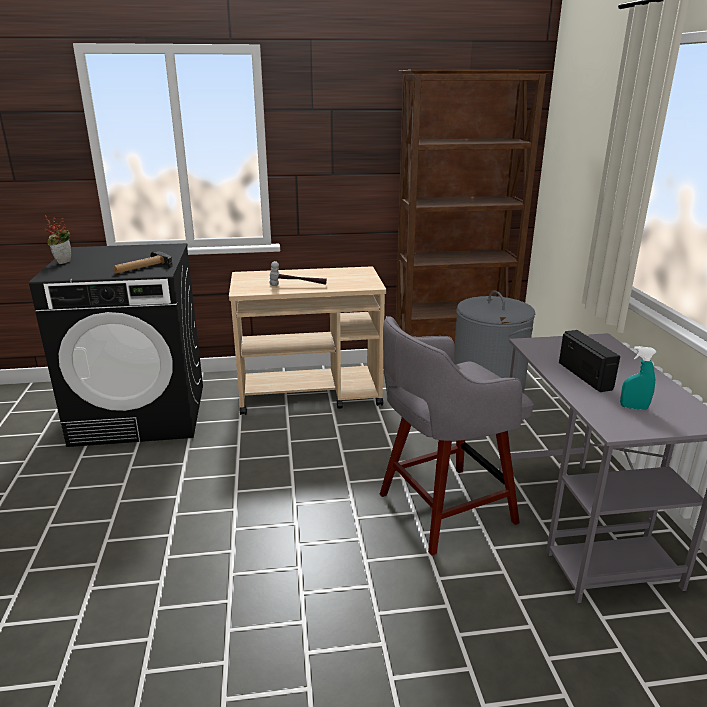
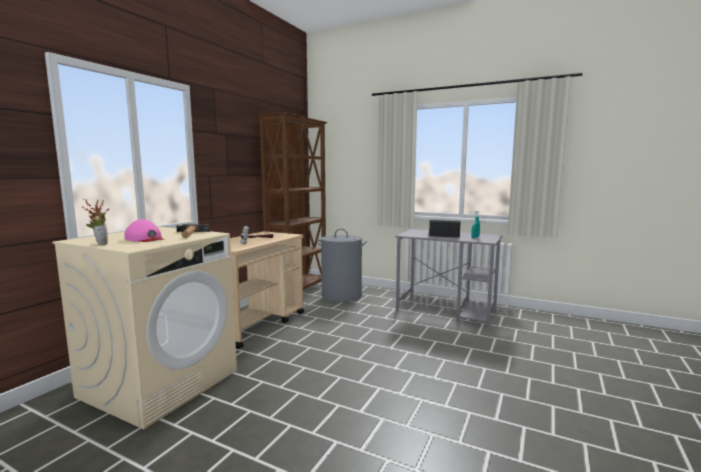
camera: 55 degrees left, 15 degrees down
black washing machine [29,243,203,447] -> beige washing machine [52,227,237,429]
grey stool [380,316,533,556] -> none
none -> pink cap [125,219,164,242]

